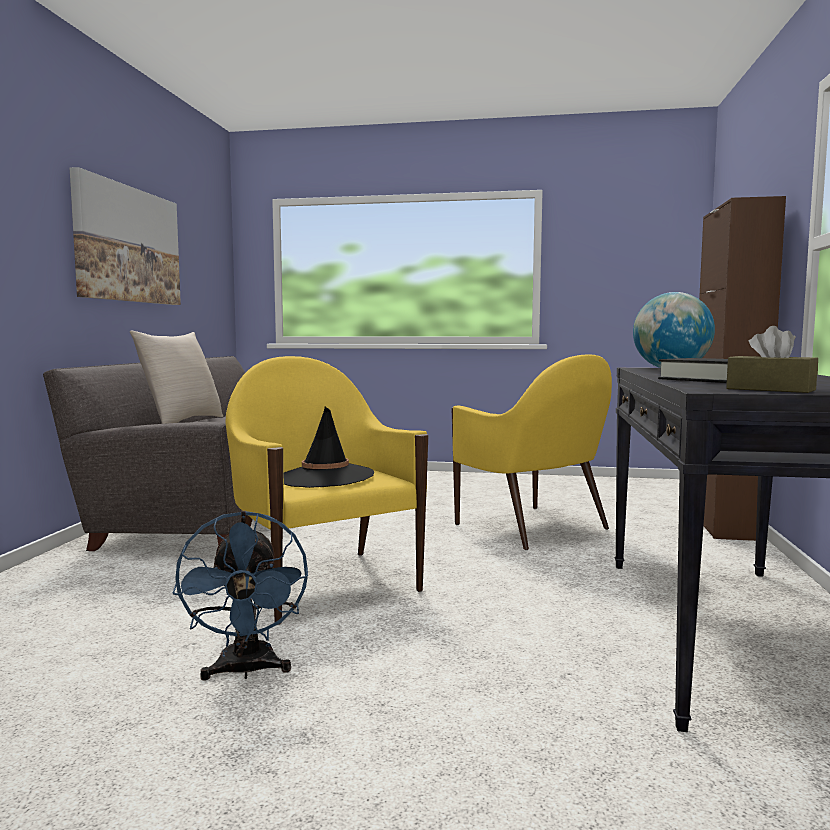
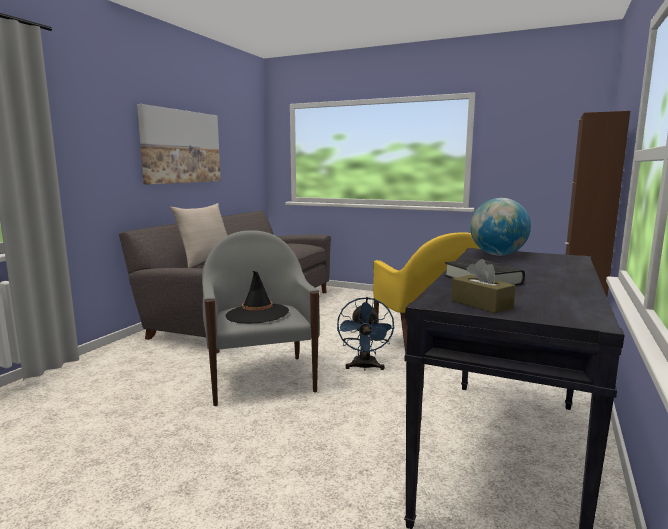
camera: 15 degrees right, 5 degrees up
blue fan [172,511,308,681] -> blue fan moved to [337,297,395,370]
yellow armchair [225,356,428,625] -> grey armchair [202,230,320,406]

